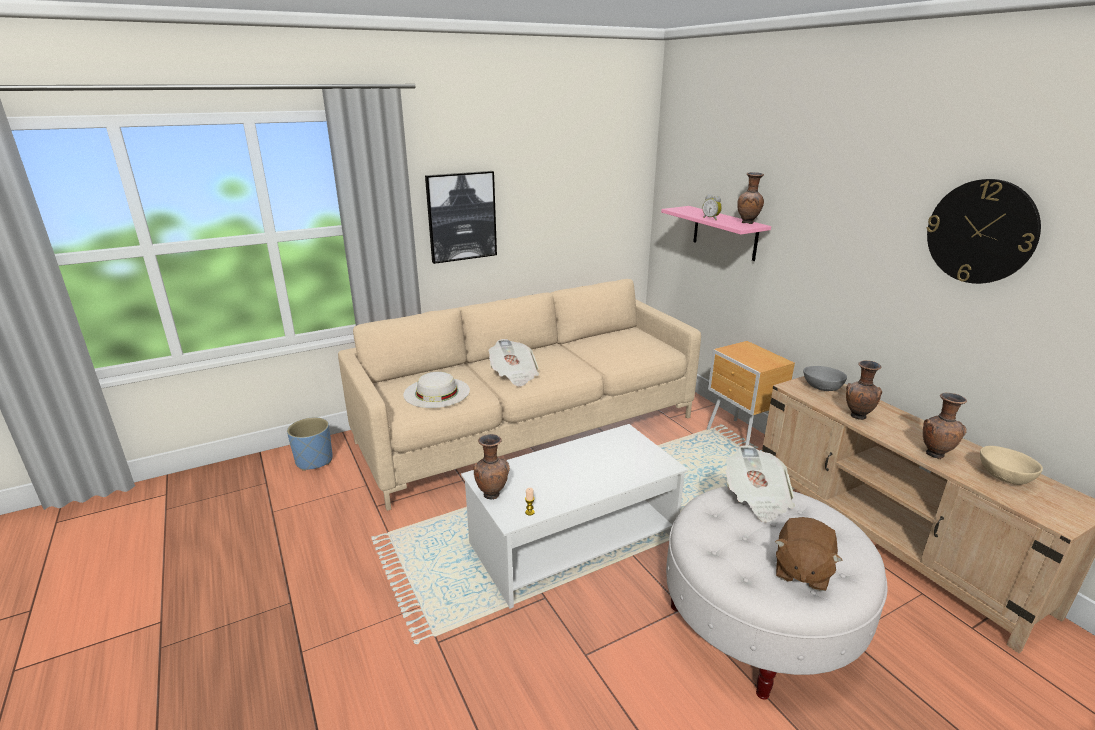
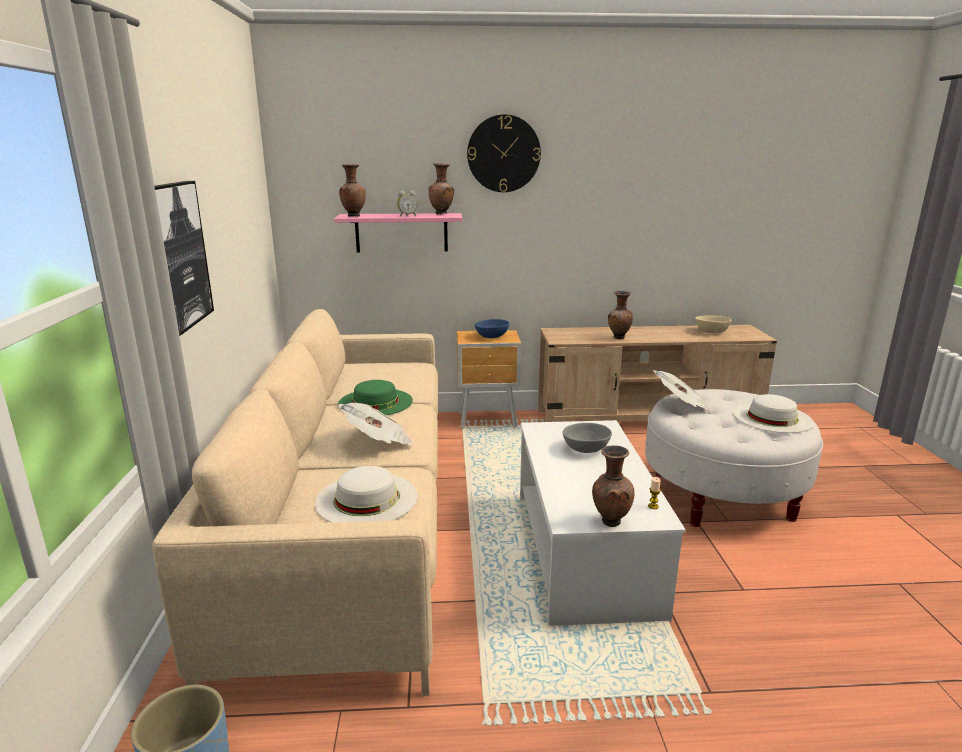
camera: 65 degrees left, 5 degrees down
brown plush toy [775,517,843,591] -> white hat [733,394,814,433]
grey bowl [803,366,847,391] -> grey bowl moved to [562,423,612,453]
brown vase [923,393,967,459] -> brown vase moved to [339,164,366,217]
wall clock [927,179,1041,284] -> wall clock moved to [467,114,541,192]
none -> green hat [338,380,413,415]
none -> blue bowl [475,319,509,338]

